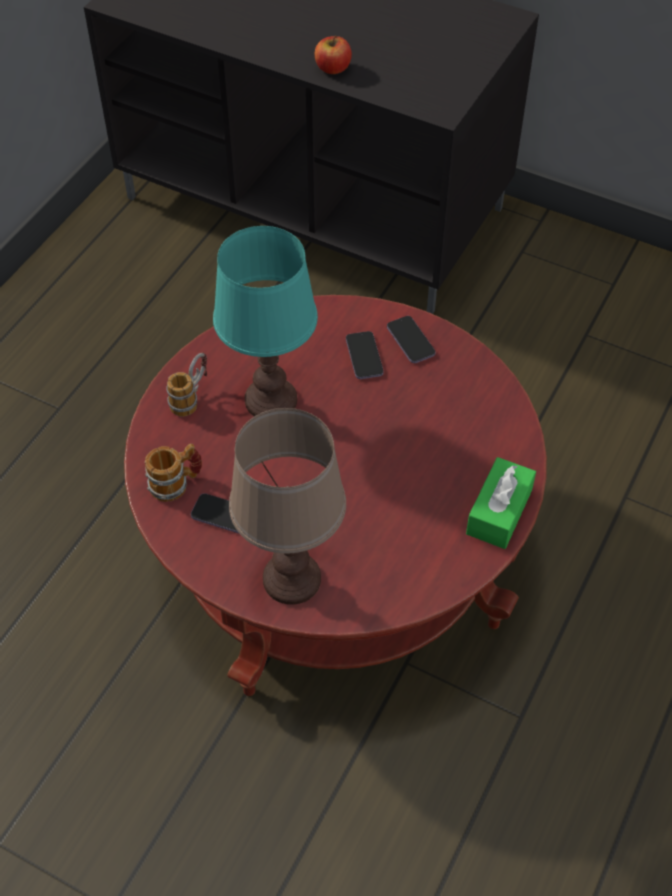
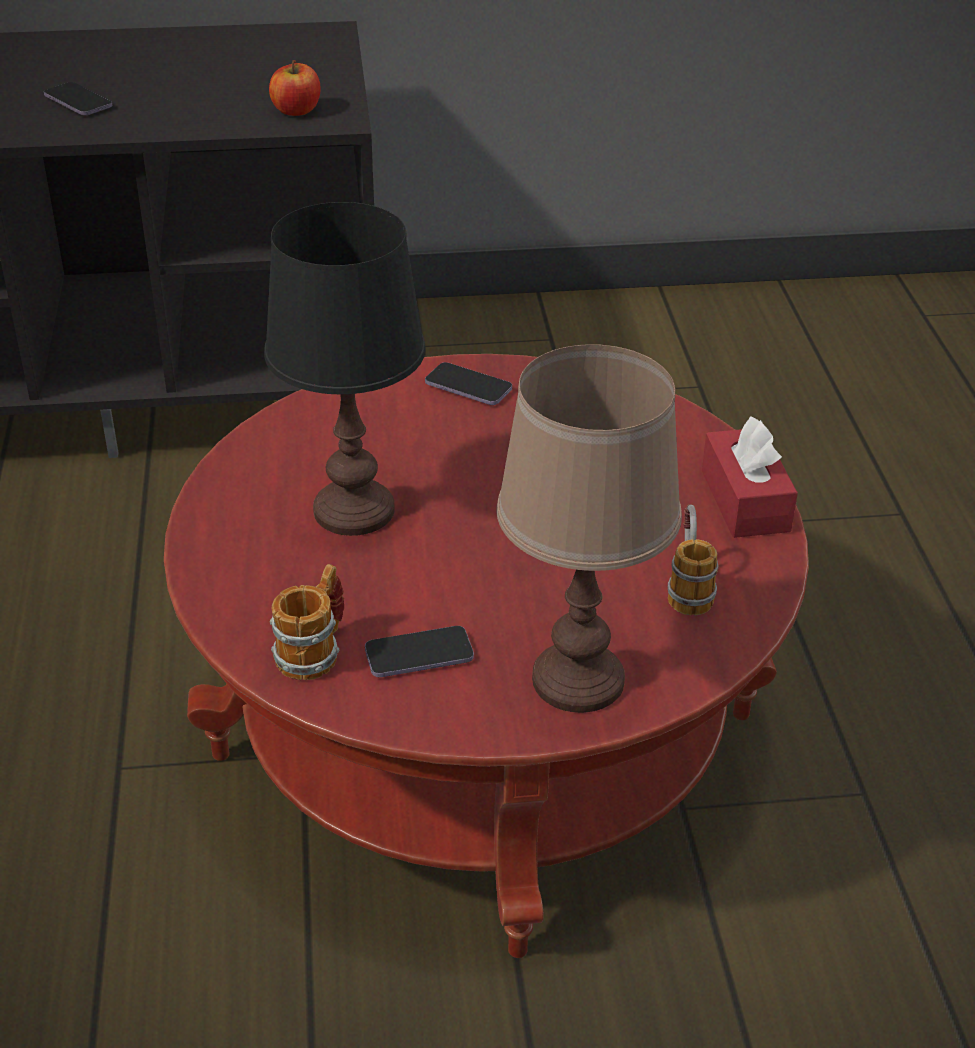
camera: 35 degrees left, 15 degrees down
mug [166,352,207,417] -> mug moved to [668,504,718,615]
turquoise table lamp [213,226,318,417] -> black table lamp [264,202,426,536]
apple [315,35,352,74] -> apple moved to [269,60,321,116]
phone [346,331,384,379] -> phone moved to [44,82,112,115]
green tissue box [466,457,536,549] -> red tissue box [702,416,798,538]

